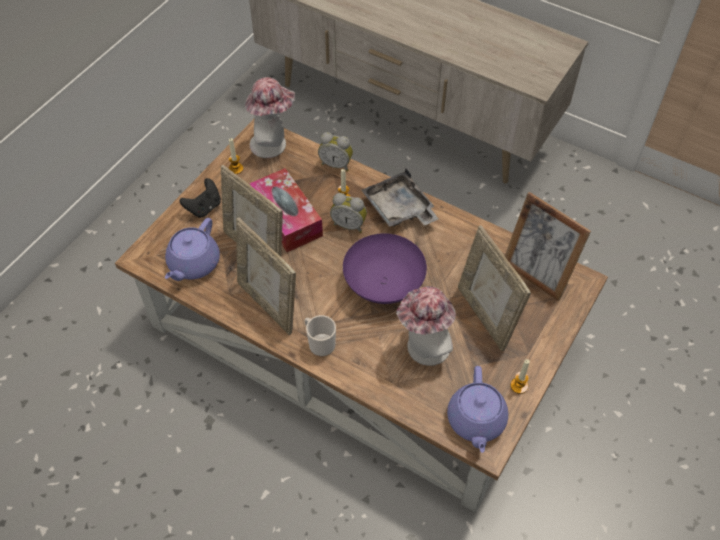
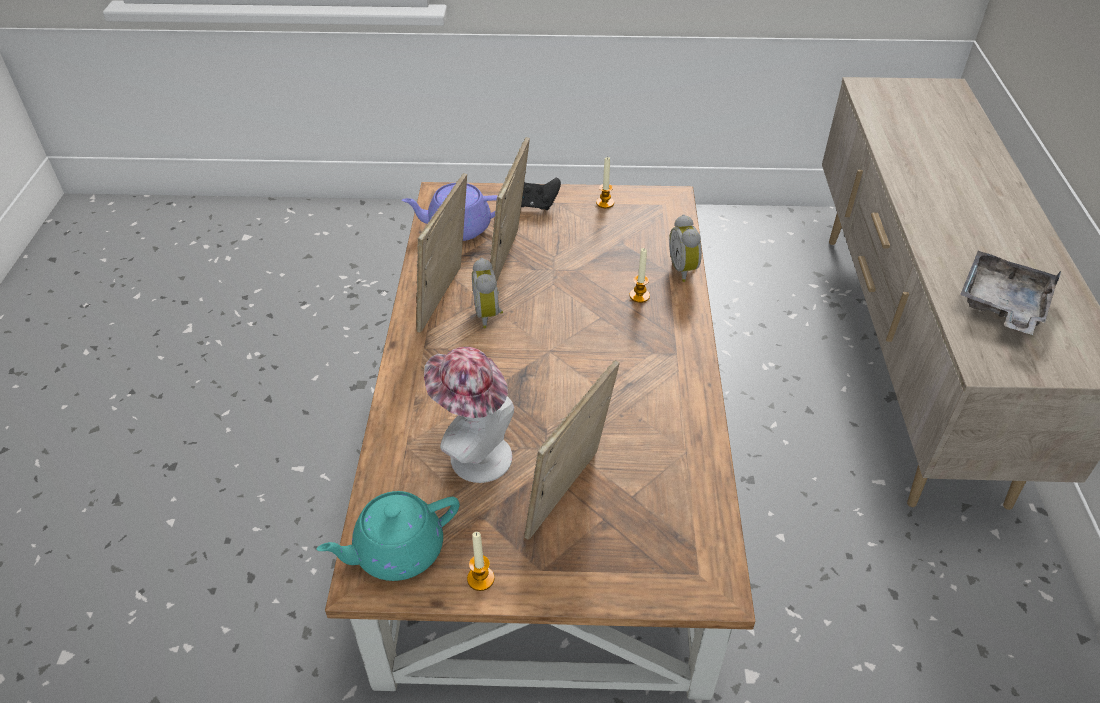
camera: 60 degrees right, 10 degrees down
hat [245,77,295,158] -> none
tissue box [249,168,323,252] -> none
mug [305,315,336,356] -> none
alarm clock [330,193,367,233] -> alarm clock moved to [472,258,503,328]
purple bowl [343,233,427,304] -> none
grey tray [361,168,439,227] -> grey tray moved to [960,251,1062,335]
purple teapot [447,366,508,453] -> turquoise teapot [316,491,459,581]
picture frame [505,192,591,301] -> none

